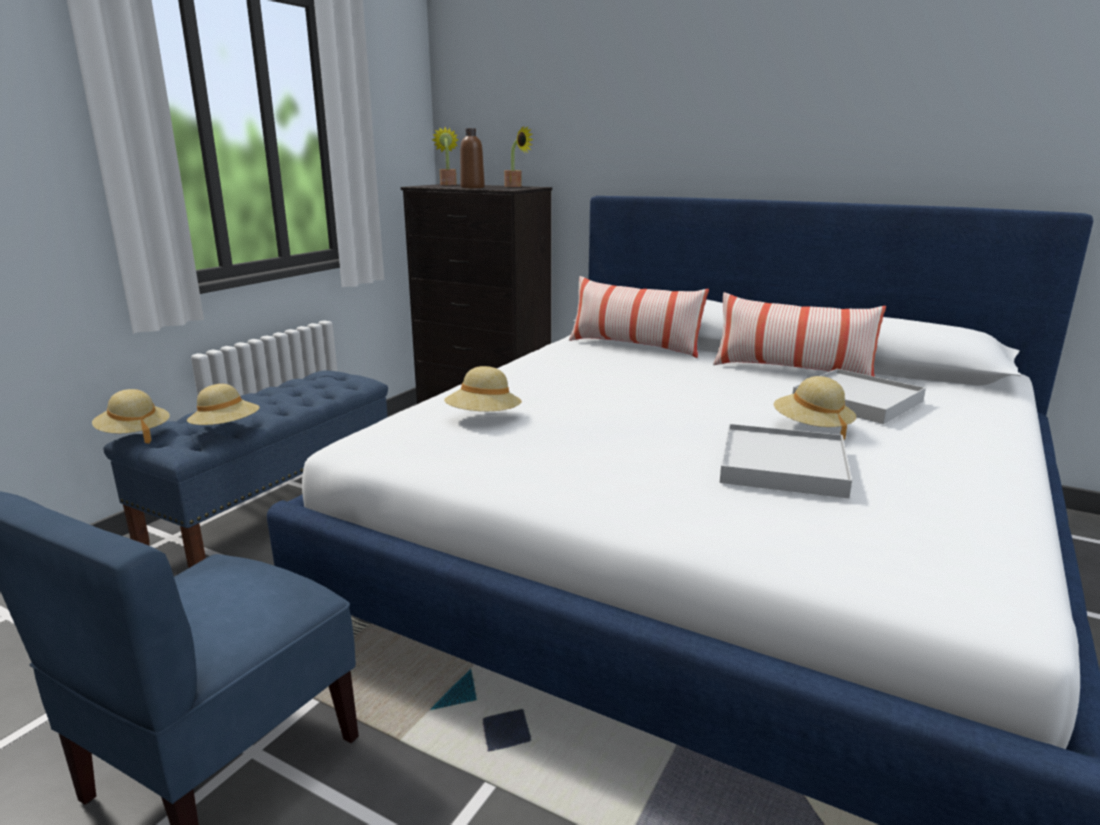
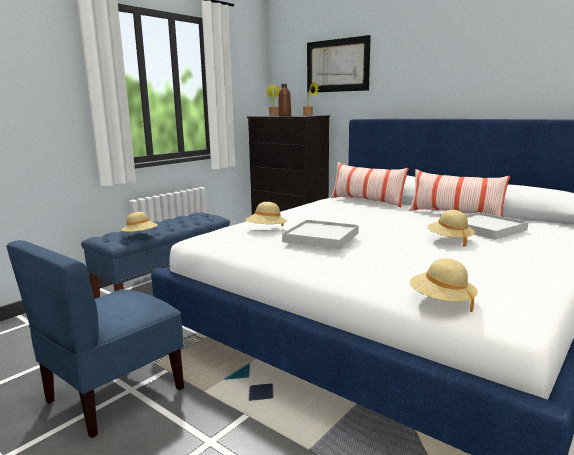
camera: 10 degrees right, 5 degrees down
beige hat [92,389,170,443] -> beige hat moved to [410,258,477,312]
white tray [720,424,852,498] -> white tray moved to [282,220,359,249]
none -> picture [307,35,371,93]

